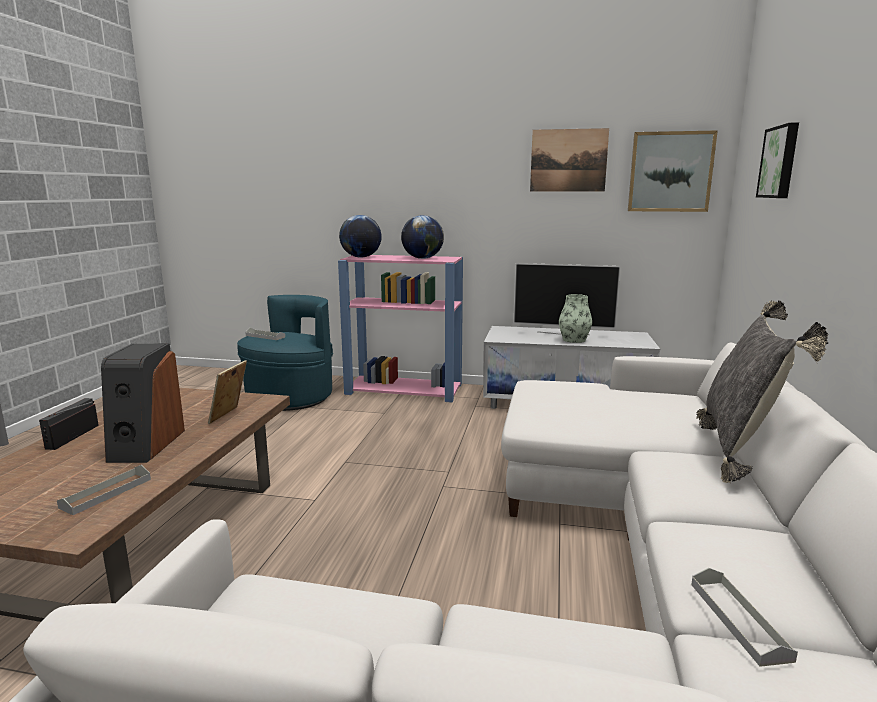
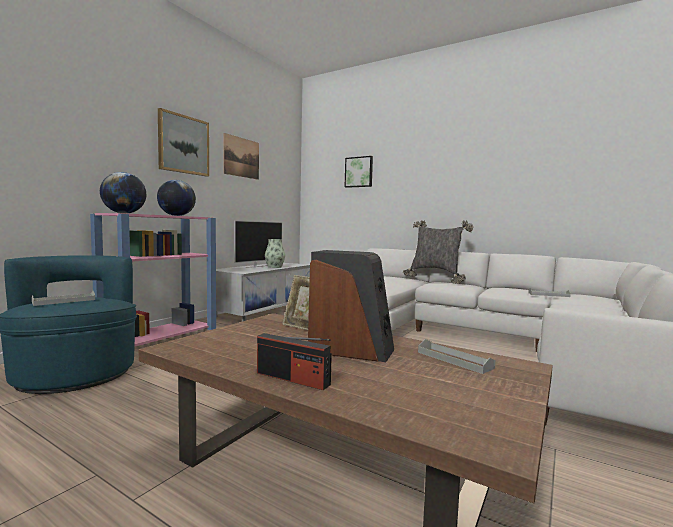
camera: 70 degrees left, 10 degrees down
picture [628,130,718,212] -> picture moved to [158,108,209,177]

